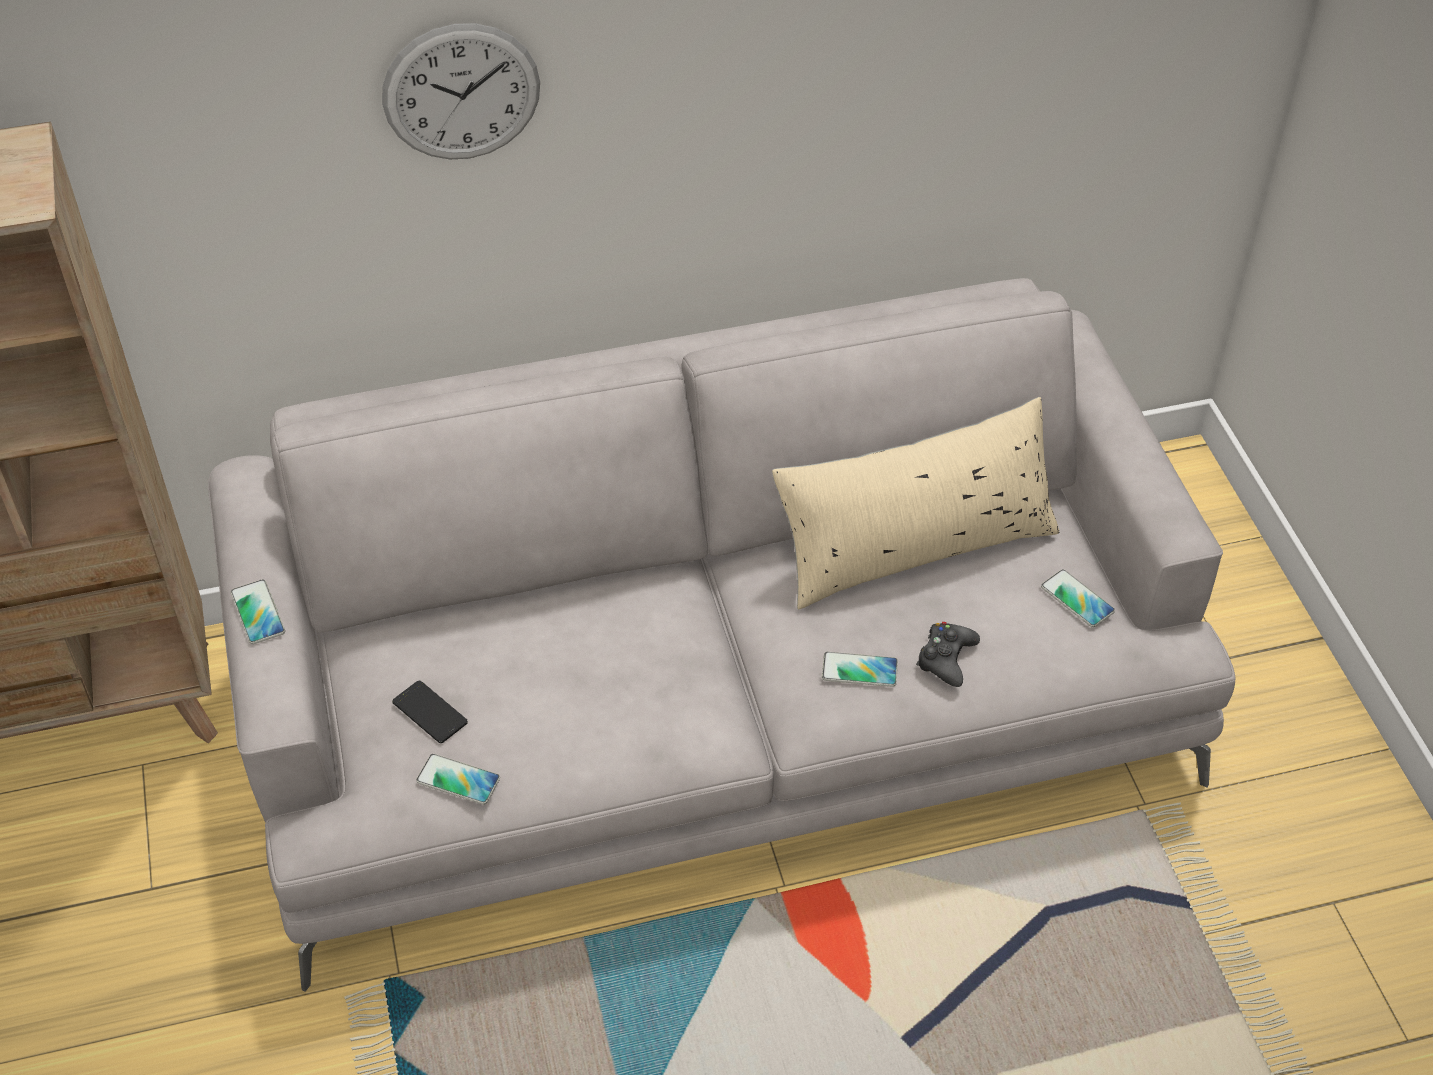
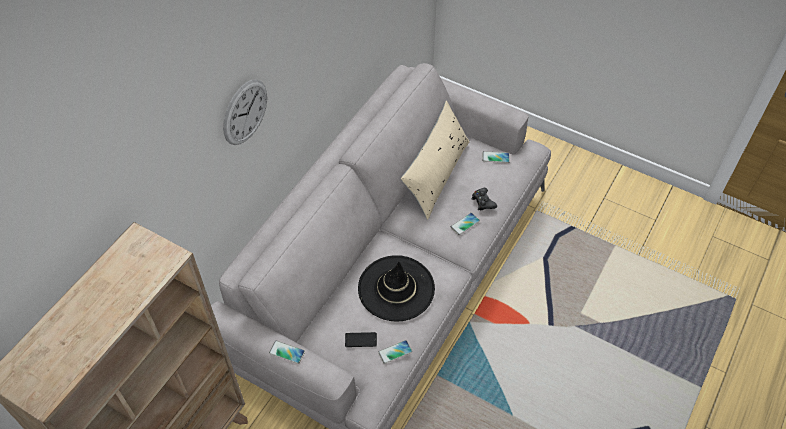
camera: 45 degrees left, 5 degrees up
none -> black hat [358,255,435,322]

